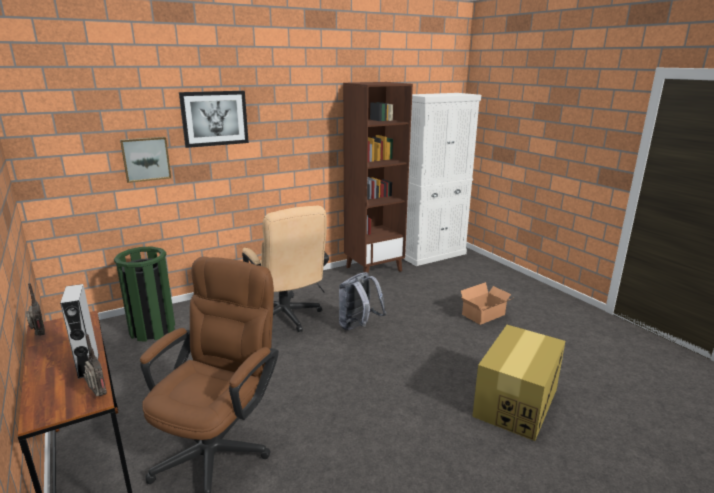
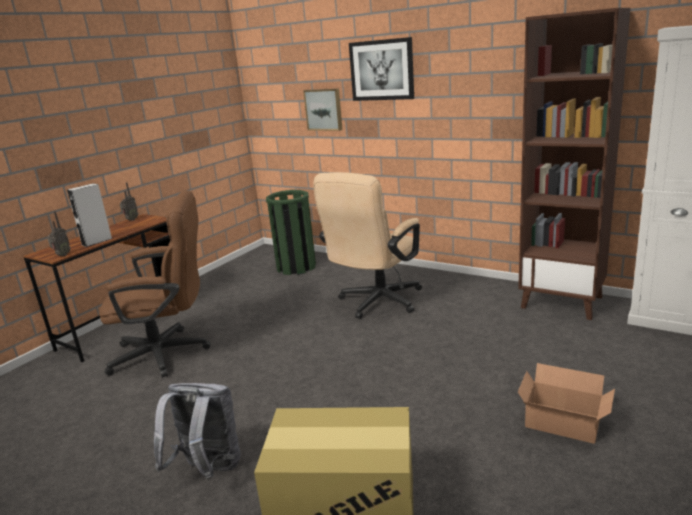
camera: 65 degrees right, 0 degrees up
grey backpack [339,272,386,330] -> grey backpack moved to [154,383,241,481]

